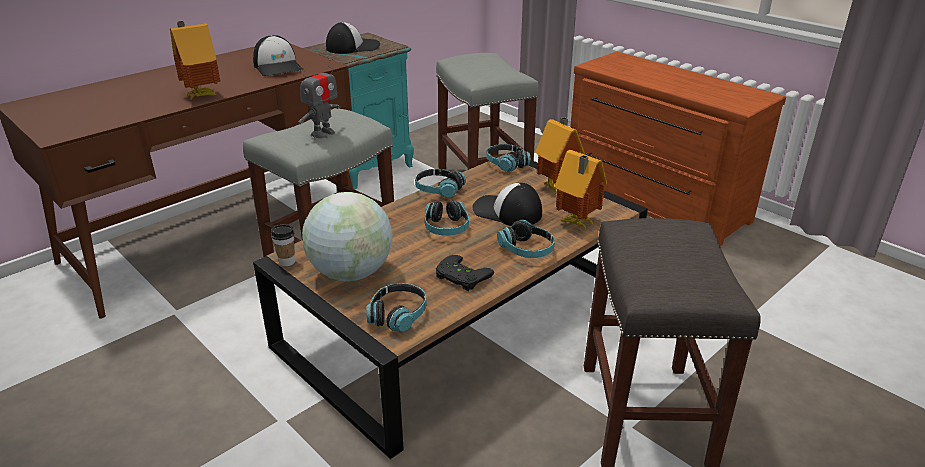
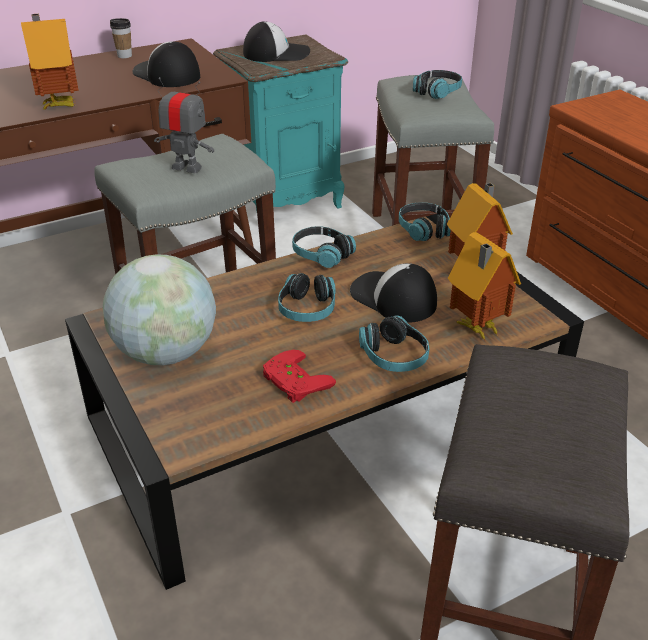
camera: 15 degrees right, 5 degrees up
cap [253,35,303,76] -> cap turned 150 degrees clockwise [133,41,200,87]
cup [271,224,295,266] -> cup moved to [110,18,132,58]
toy robot [299,59,341,138] -> toy robot turned 120 degrees counterclockwise [154,77,214,173]
headphones [366,283,427,332] -> headphones moved to [413,70,462,99]
black game controller [436,255,494,291] -> red game controller [263,350,336,403]

